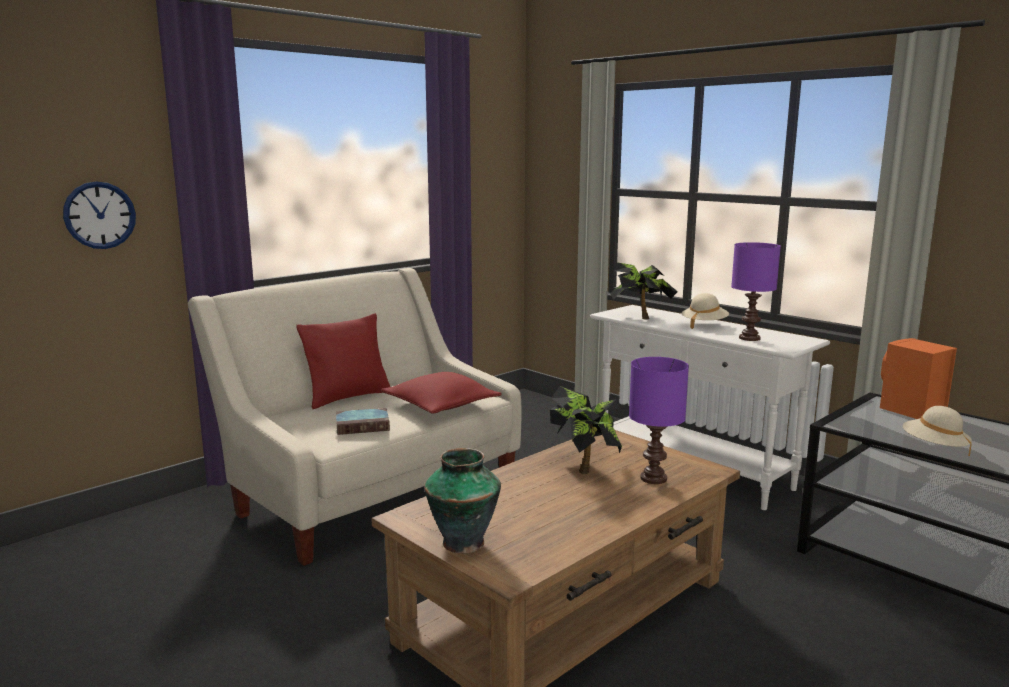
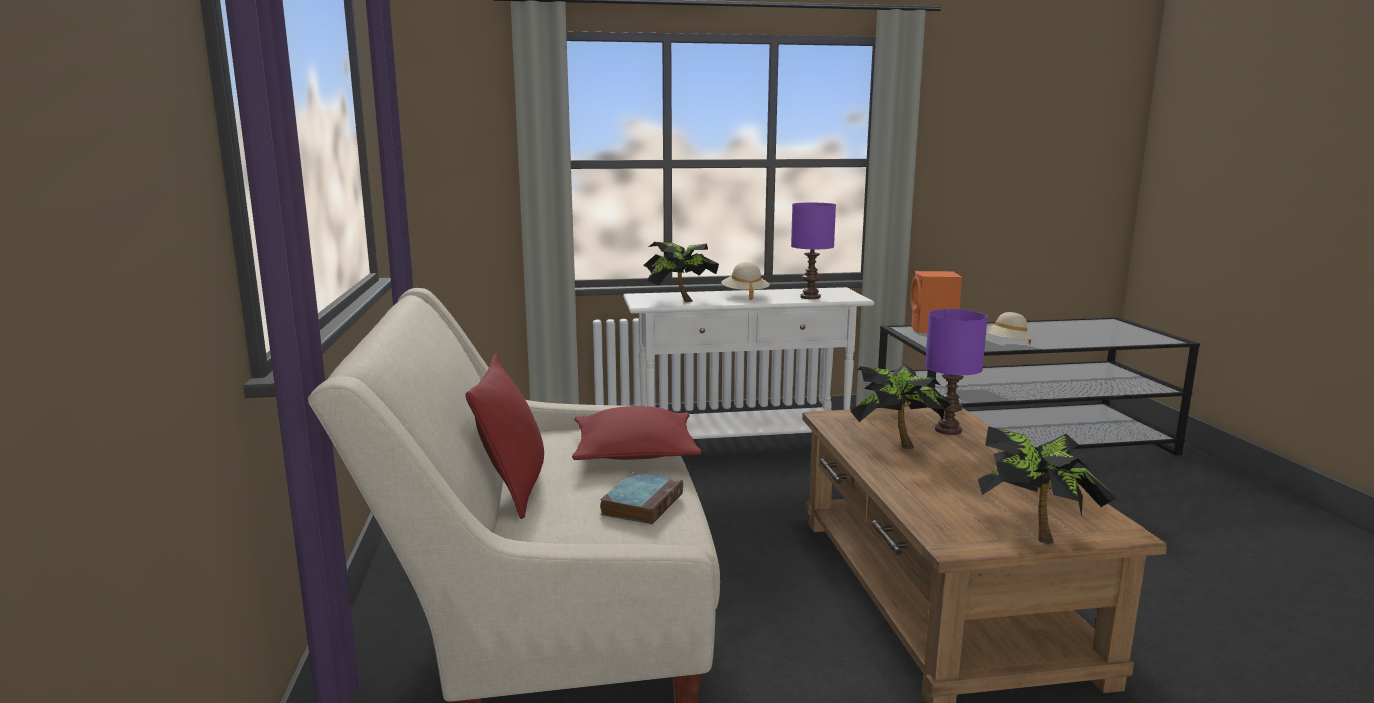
camera: 55 degrees left, 0 degrees up
wall clock [63,181,136,249] -> none
vase [424,448,501,554] -> potted plant [978,426,1117,544]

